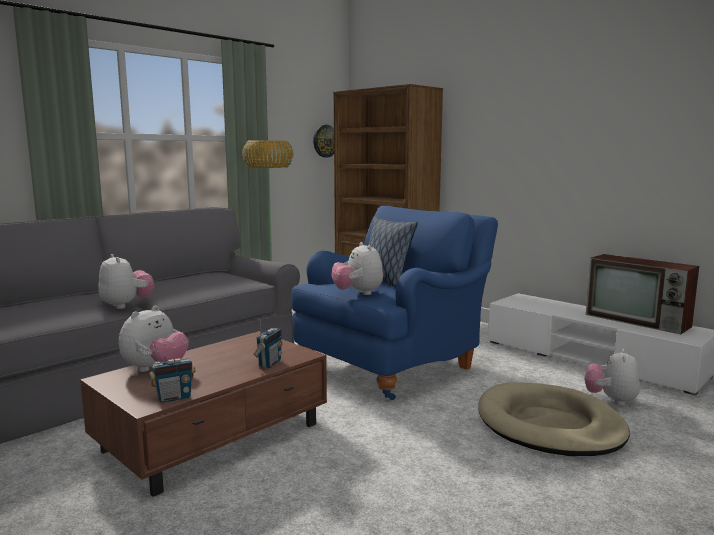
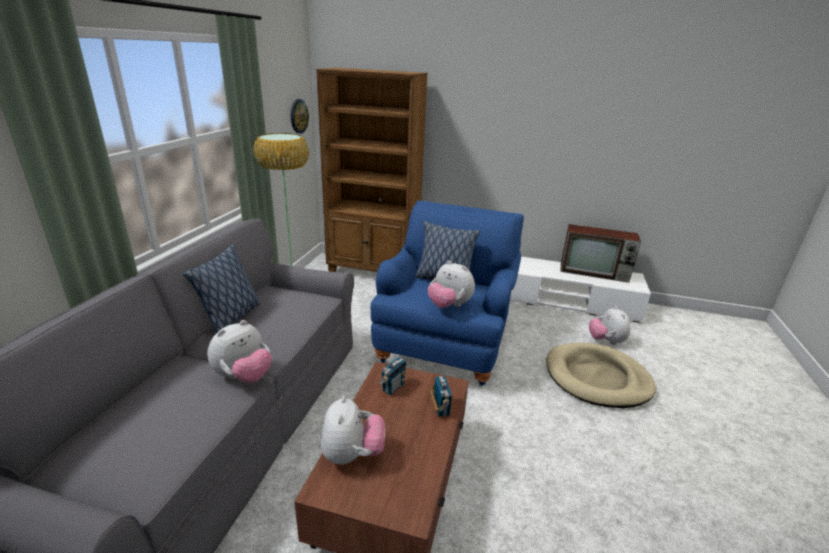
camera: 30 degrees left, 15 degrees up
plush toy [98,254,154,309] -> plush toy turned 105 degrees clockwise [207,320,272,383]
radio [149,344,195,403] -> radio moved to [378,356,406,395]
none -> pillow [183,244,261,333]

